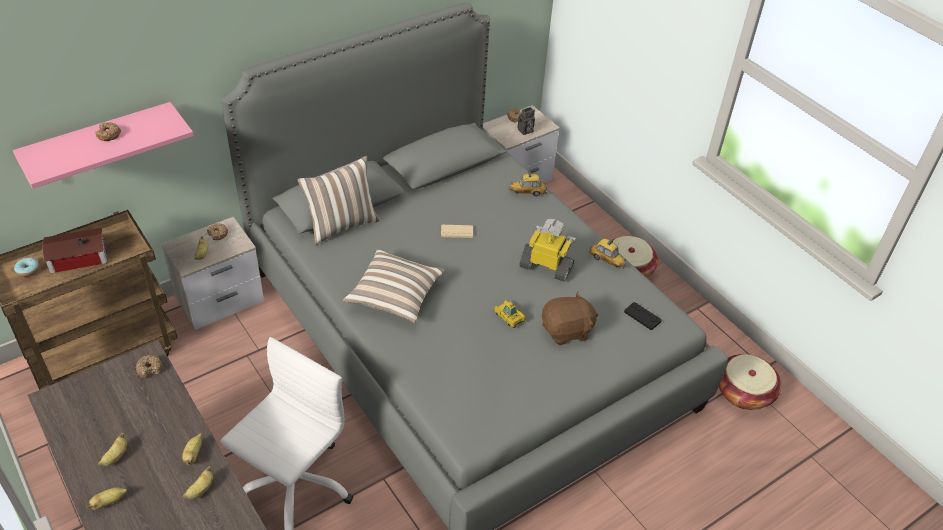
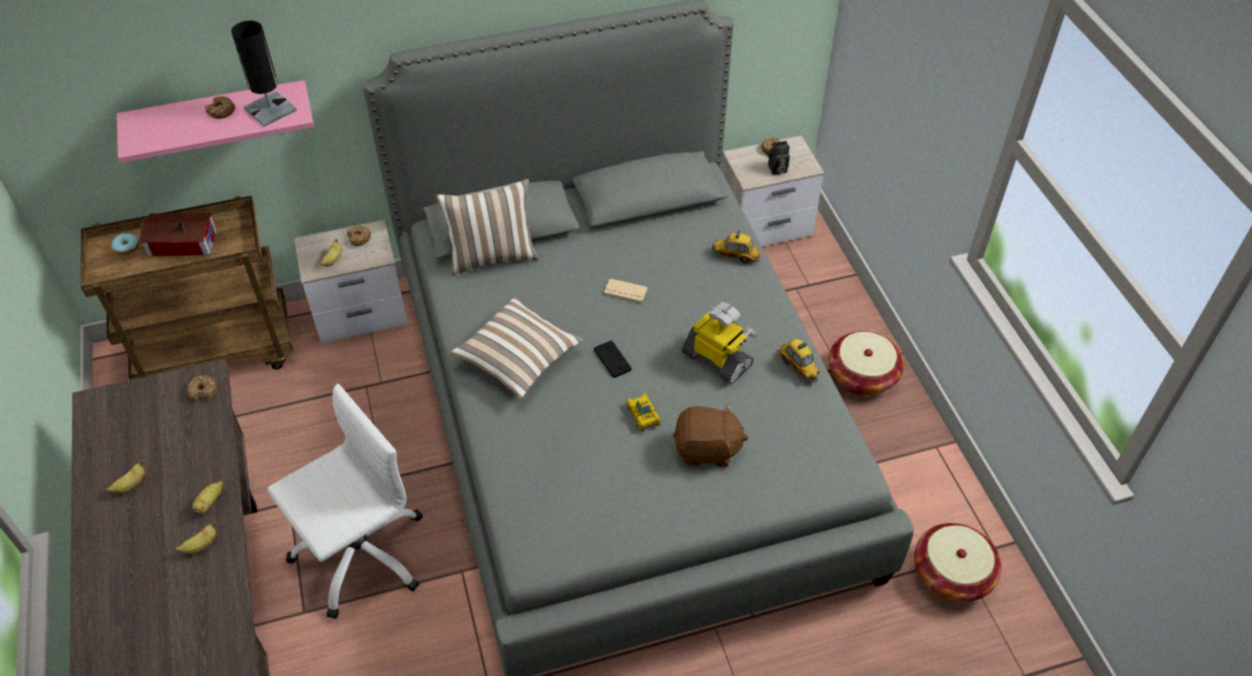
camera: 20 degrees right, 5 degrees up
banana [86,487,127,510] -> none
black game controller [624,302,662,330] -> black game controller moved to [594,340,632,378]
none -> black table lamp [231,21,297,127]

